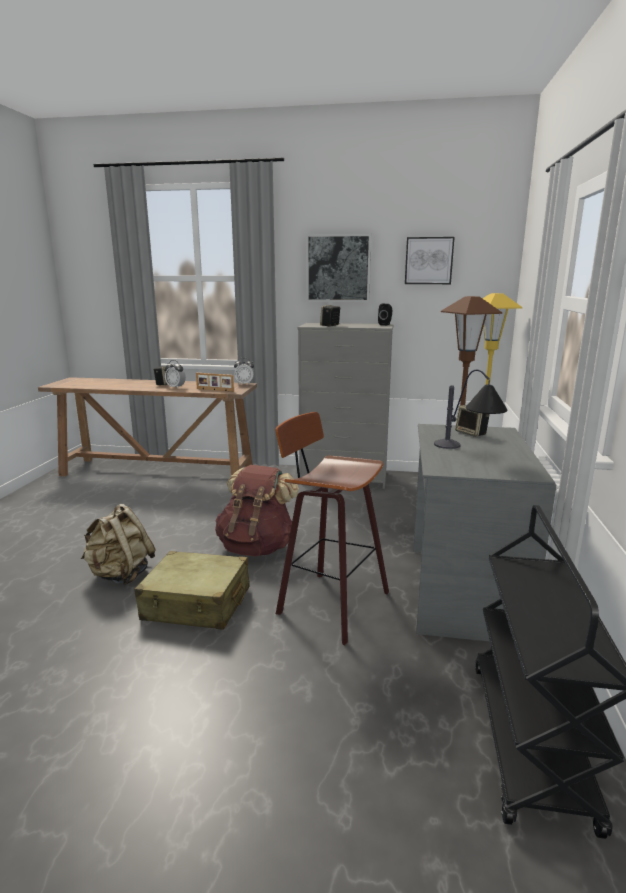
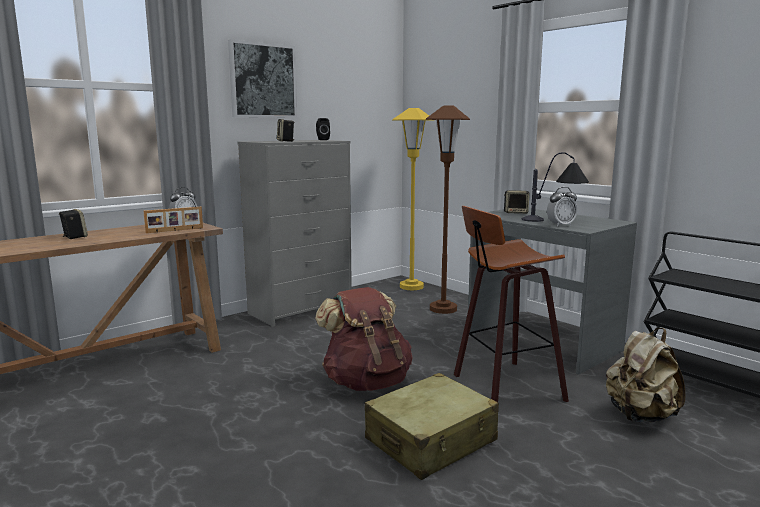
camera: 50 degrees left, 5 degrees down
beige backpack [81,504,156,585] -> beige backpack moved to [606,328,685,422]
alarm clock [165,360,186,388] -> alarm clock moved to [547,187,577,227]
picture [405,237,455,284] -> none

